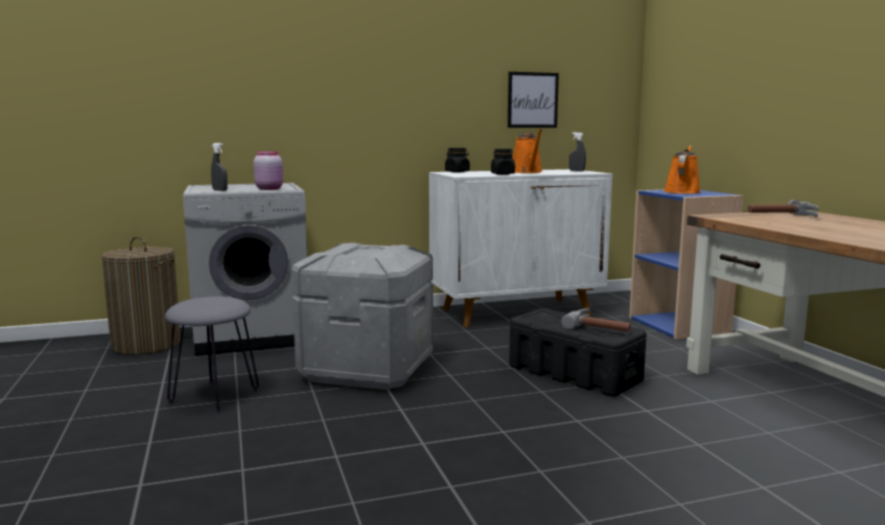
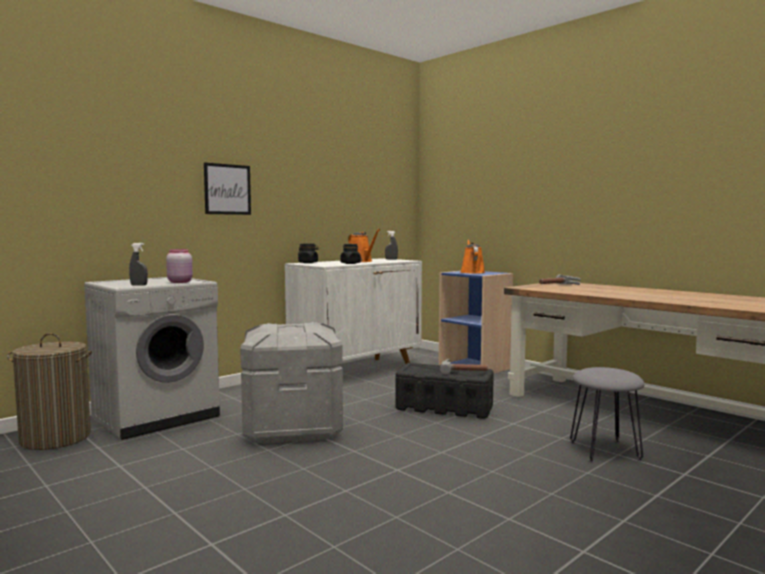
camera: 25 degrees left, 5 degrees down
grey stool [165,297,259,413] -> grey stool moved to [570,367,645,463]
picture [507,72,559,128] -> picture moved to [204,162,251,215]

